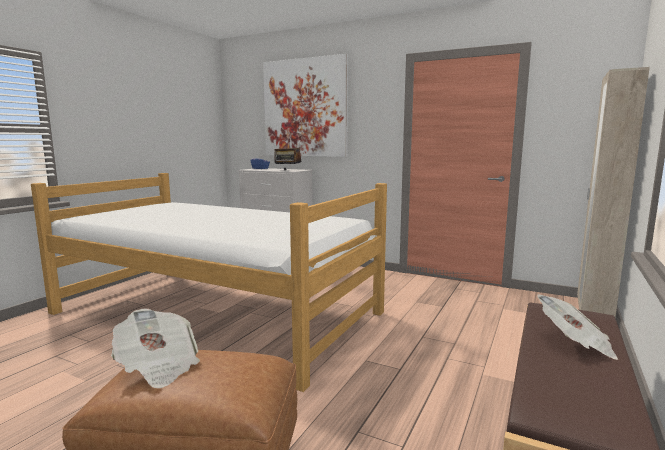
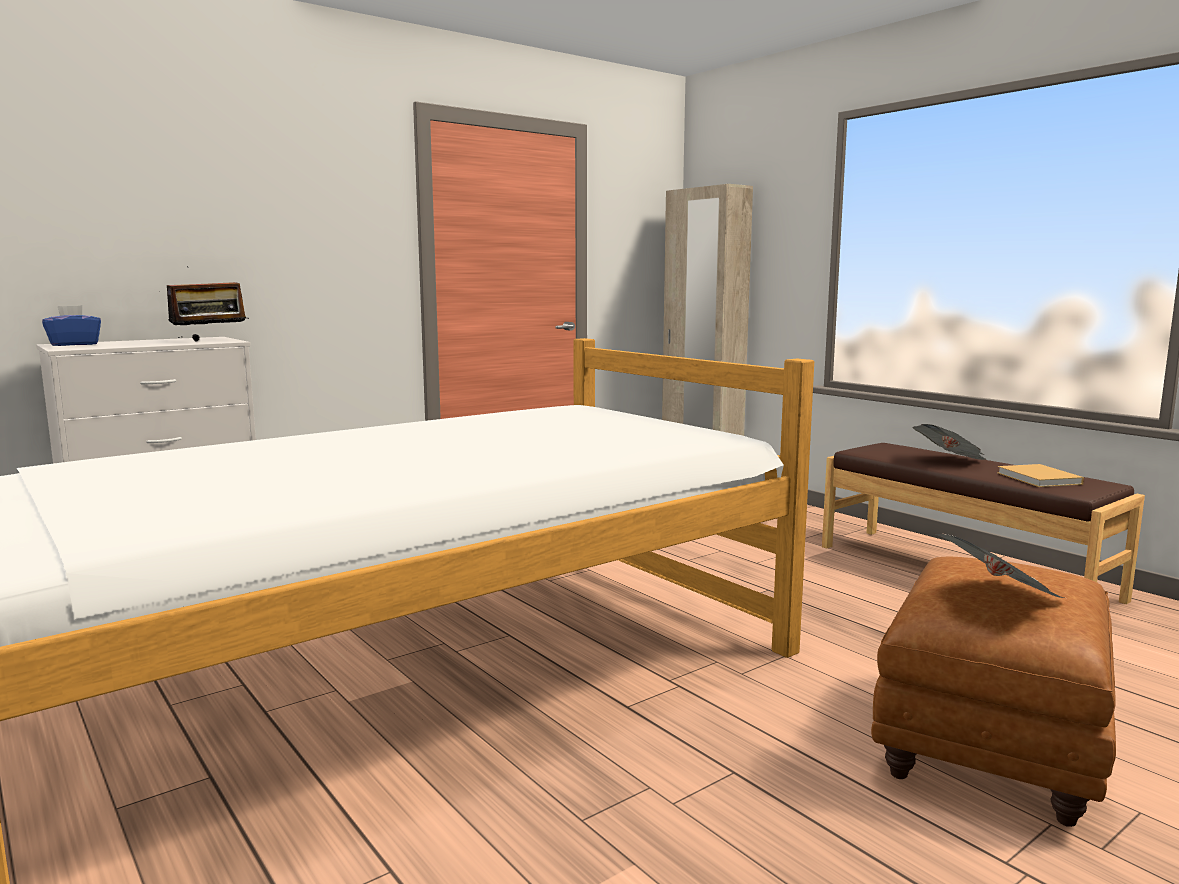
camera: 65 degrees left, 0 degrees up
picture [263,54,348,157] -> none
none -> beige book [997,464,1084,487]

